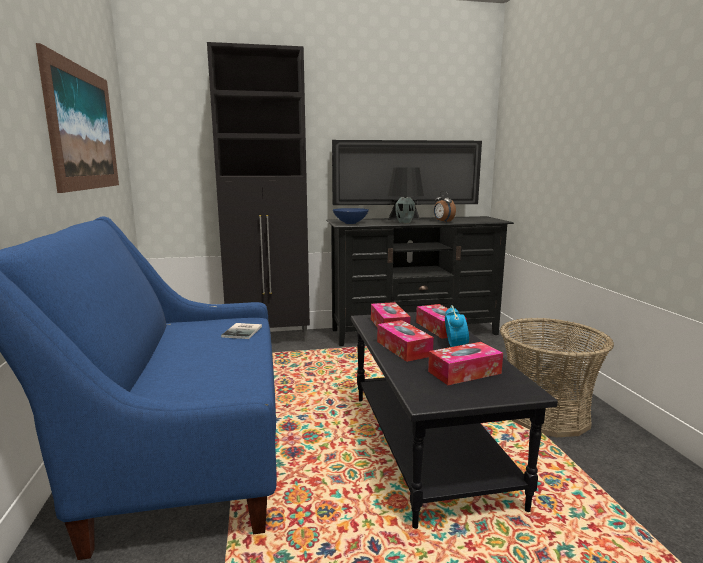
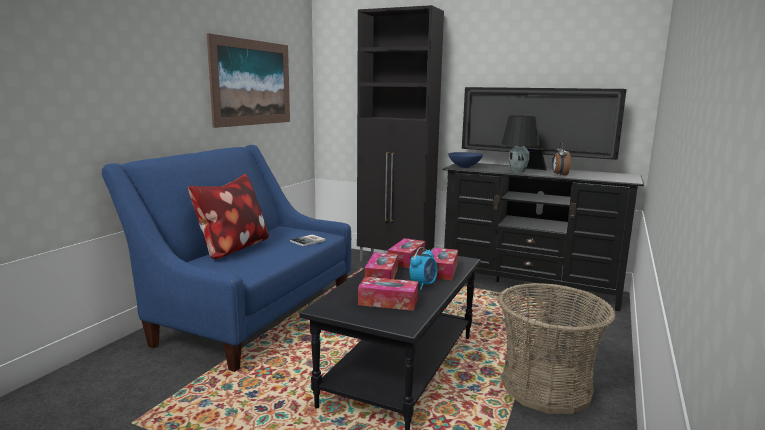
camera: 35 degrees right, 0 degrees up
none -> pillow [188,174,269,259]

